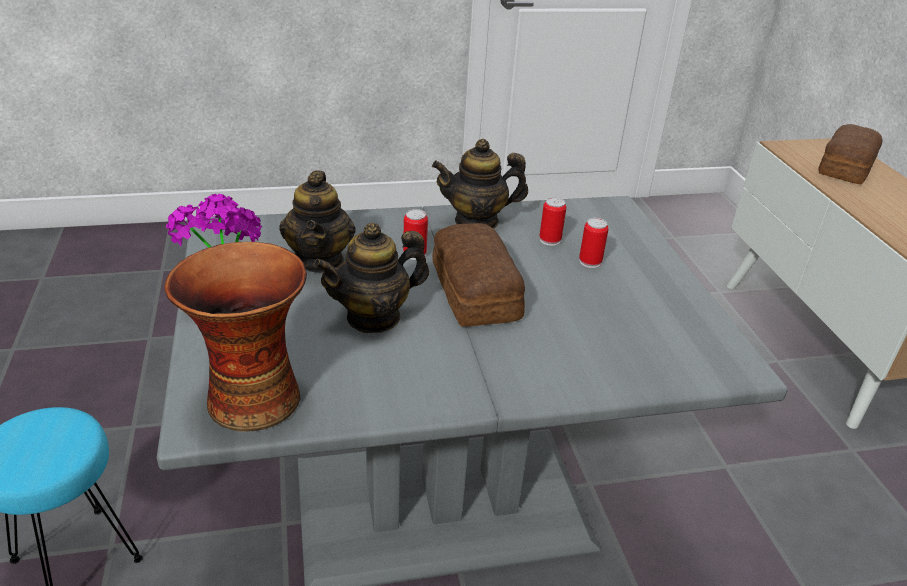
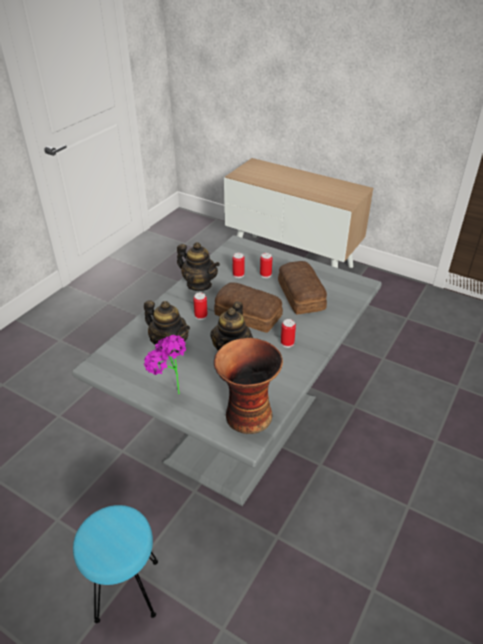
camera: 45 degrees left, 5 degrees up
teapot [432,139,528,229] -> teapot turned 90 degrees counterclockwise [177,242,220,291]
bread [818,124,883,184] -> bread moved to [278,261,327,314]
none -> can [281,319,296,348]

